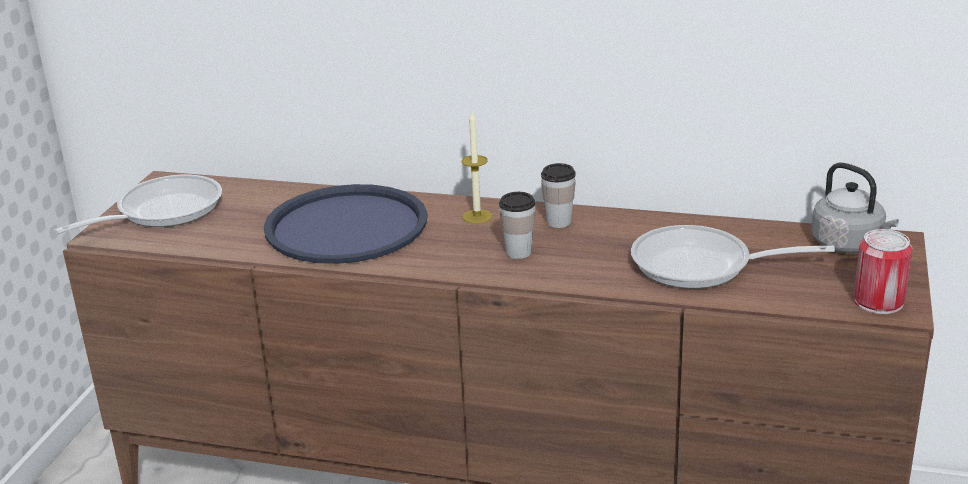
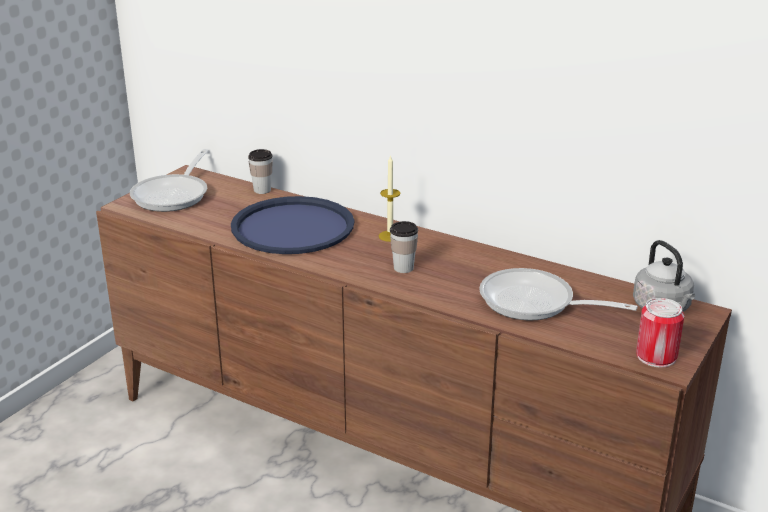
camera: 15 degrees right, 0 degrees up
frying pan [54,175,222,234] -> frying pan turned 135 degrees clockwise [130,149,208,212]
cup [541,163,576,228] -> cup moved to [248,149,273,194]

